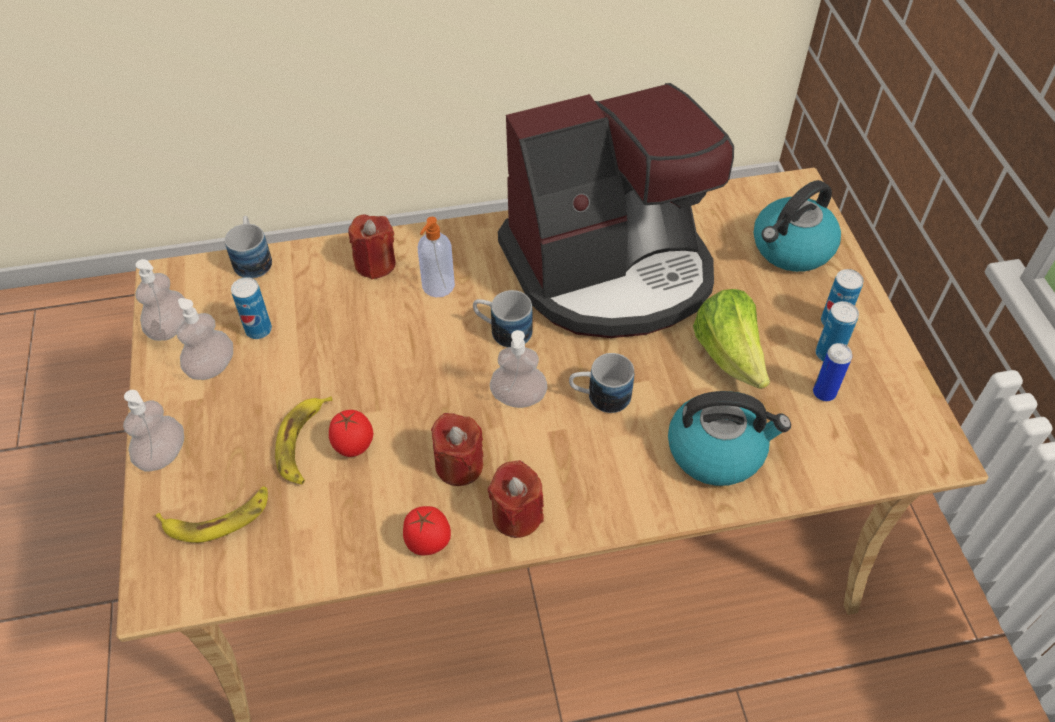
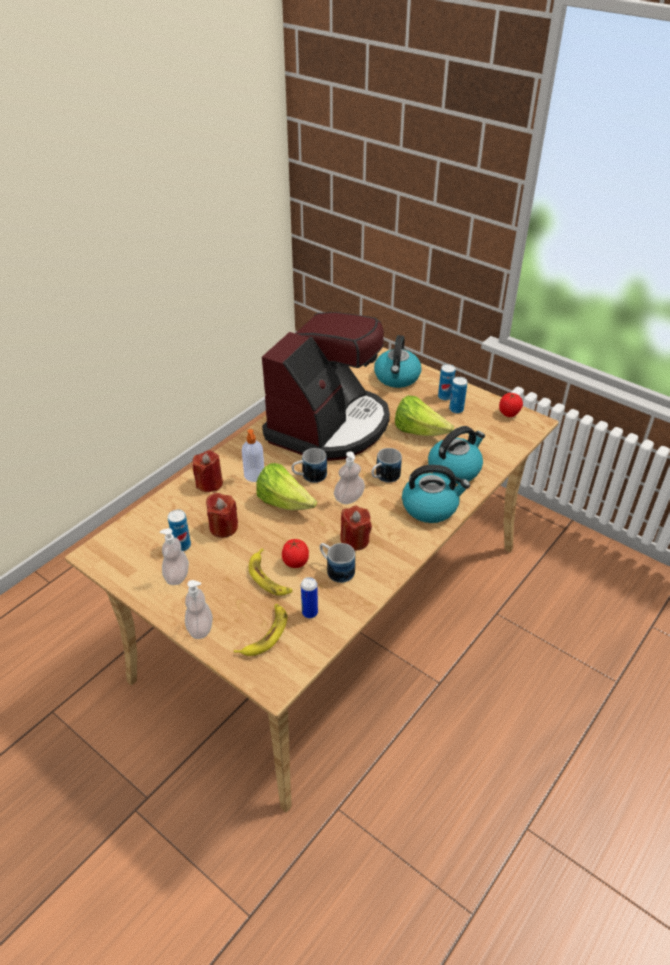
camera: 40 degrees left, 10 degrees down
soap dispenser [135,259,185,341] -> none
mug [225,216,272,279] -> mug moved to [320,543,355,583]
tomato [403,506,451,555] -> tomato moved to [499,393,523,417]
red candle [488,460,544,538] -> red candle moved to [206,492,238,538]
can [813,343,852,401] -> can moved to [301,577,318,618]
none -> lettuce [256,463,317,510]
none -> kettle [402,464,470,523]

